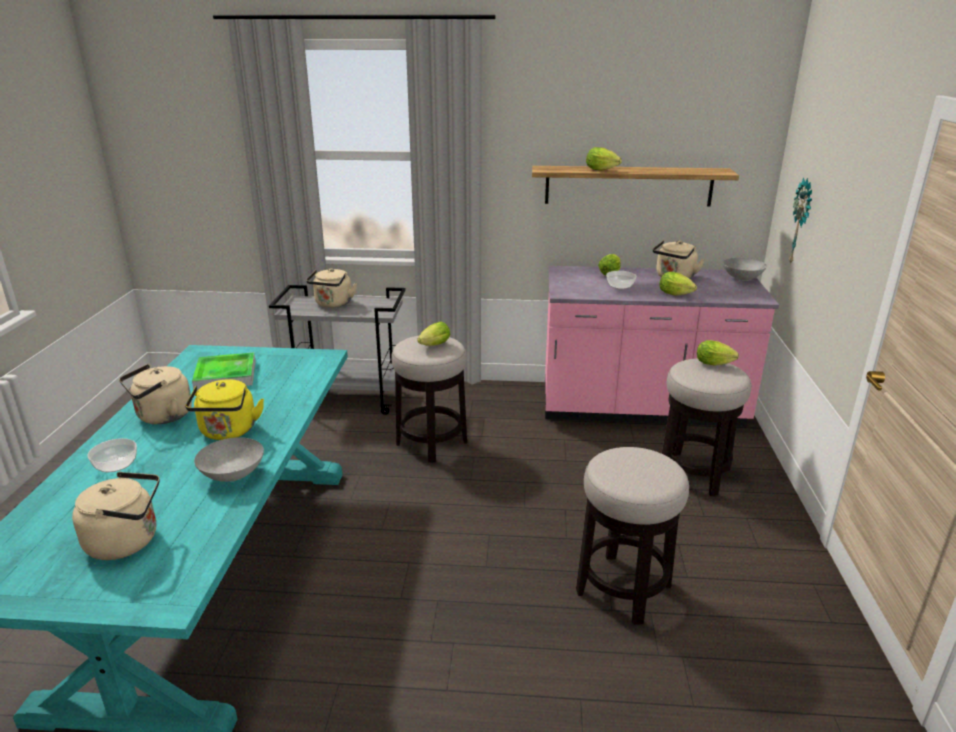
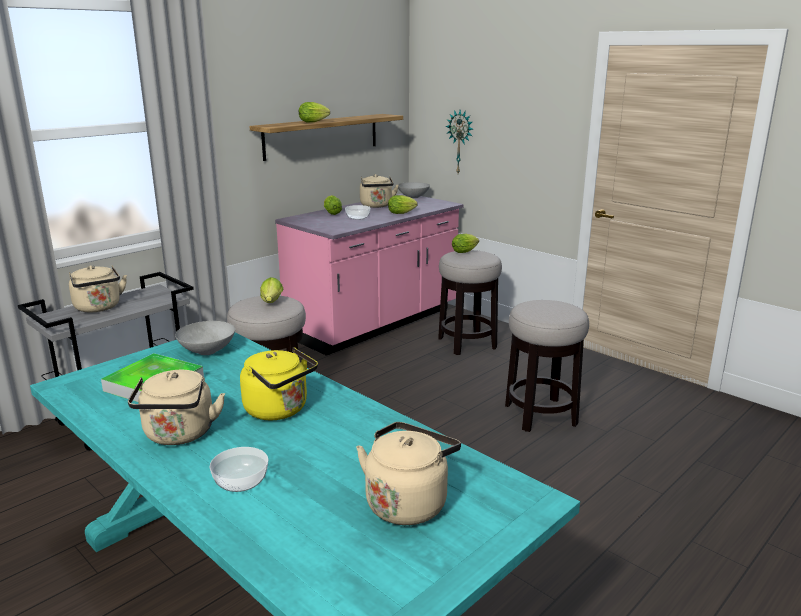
camera: 50 degrees left, 5 degrees down
grey bowl [194,437,264,482] -> grey bowl moved to [175,321,235,355]

